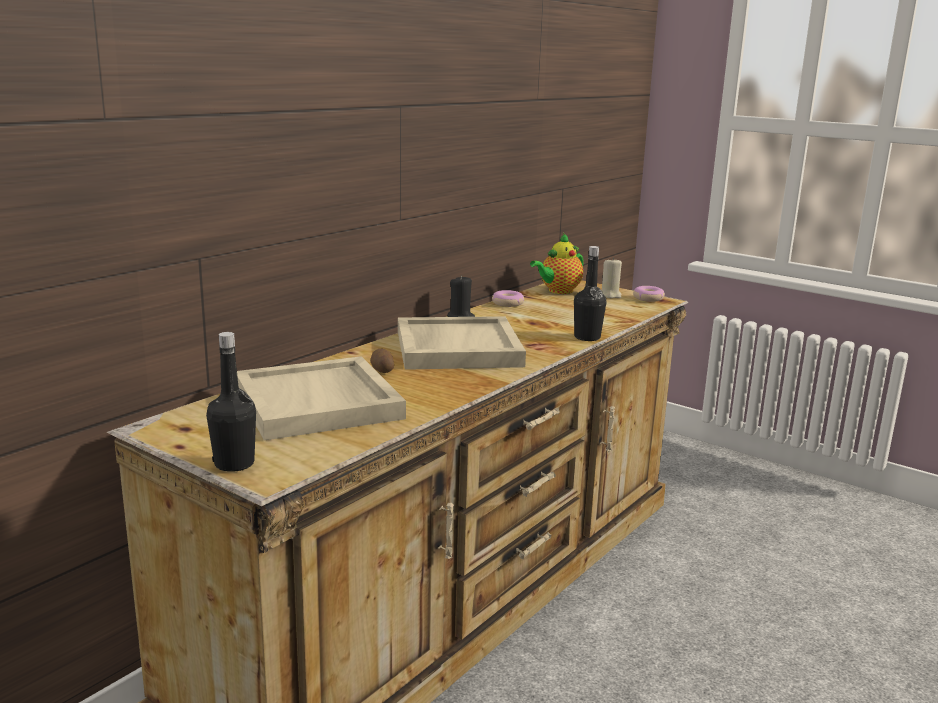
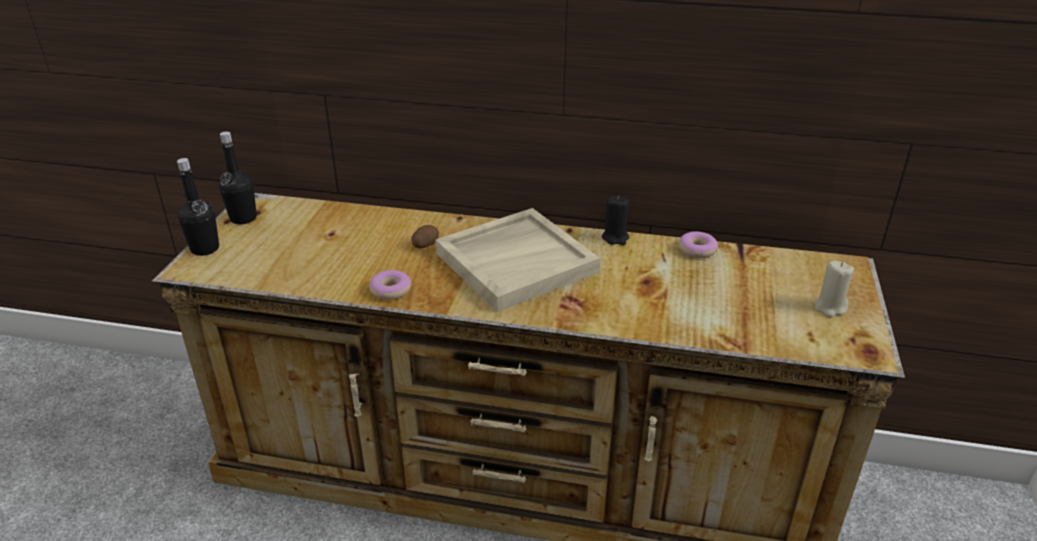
camera: 65 degrees right, 15 degrees up
beige tray [237,356,406,441] -> none
teapot [530,233,584,294] -> none
black bottle [574,246,606,341] -> black bottle moved to [219,132,257,224]
donut [633,286,665,302] -> donut moved to [369,270,412,300]

